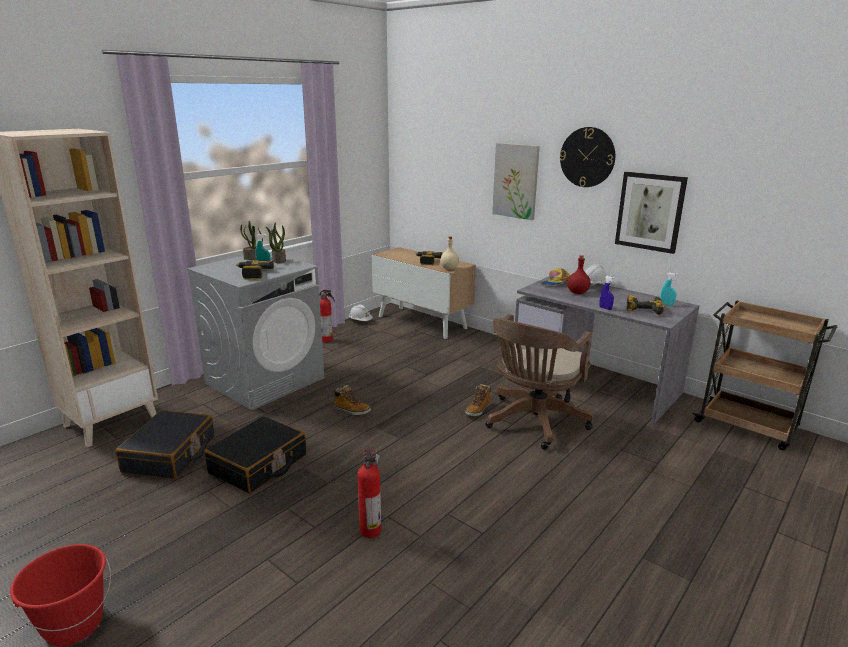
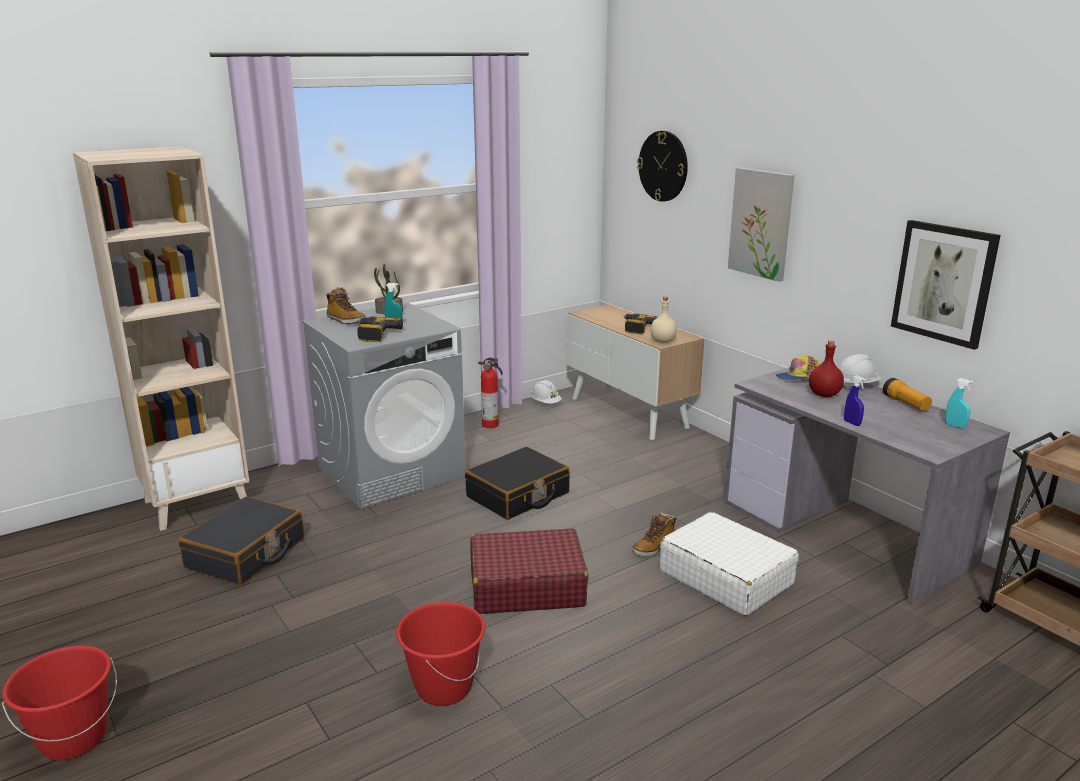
camera: 15 degrees right, 0 degrees up
black suitcase [204,416,307,493] -> black suitcase moved to [465,447,570,520]
potted plant [265,222,286,263] -> none
boot [334,385,371,416] -> boot moved to [326,287,366,324]
fire extinguisher [358,446,381,538] -> red bucket [396,602,485,706]
brown office chair [486,314,593,450] -> white suitcase [660,512,799,616]
wall clock [560,127,615,187] -> wall clock moved to [637,131,688,202]
power drill [626,295,664,315] -> none
none -> red suitcase [470,528,588,614]
none -> flashlight [883,378,932,411]

